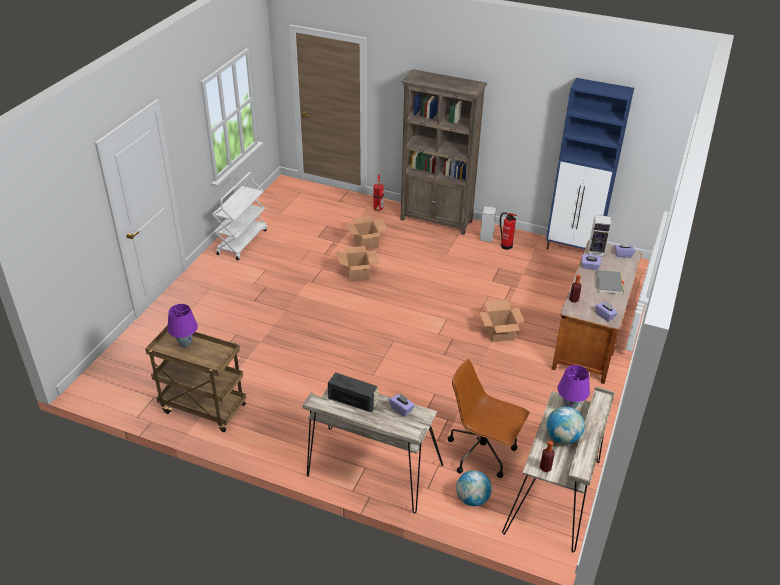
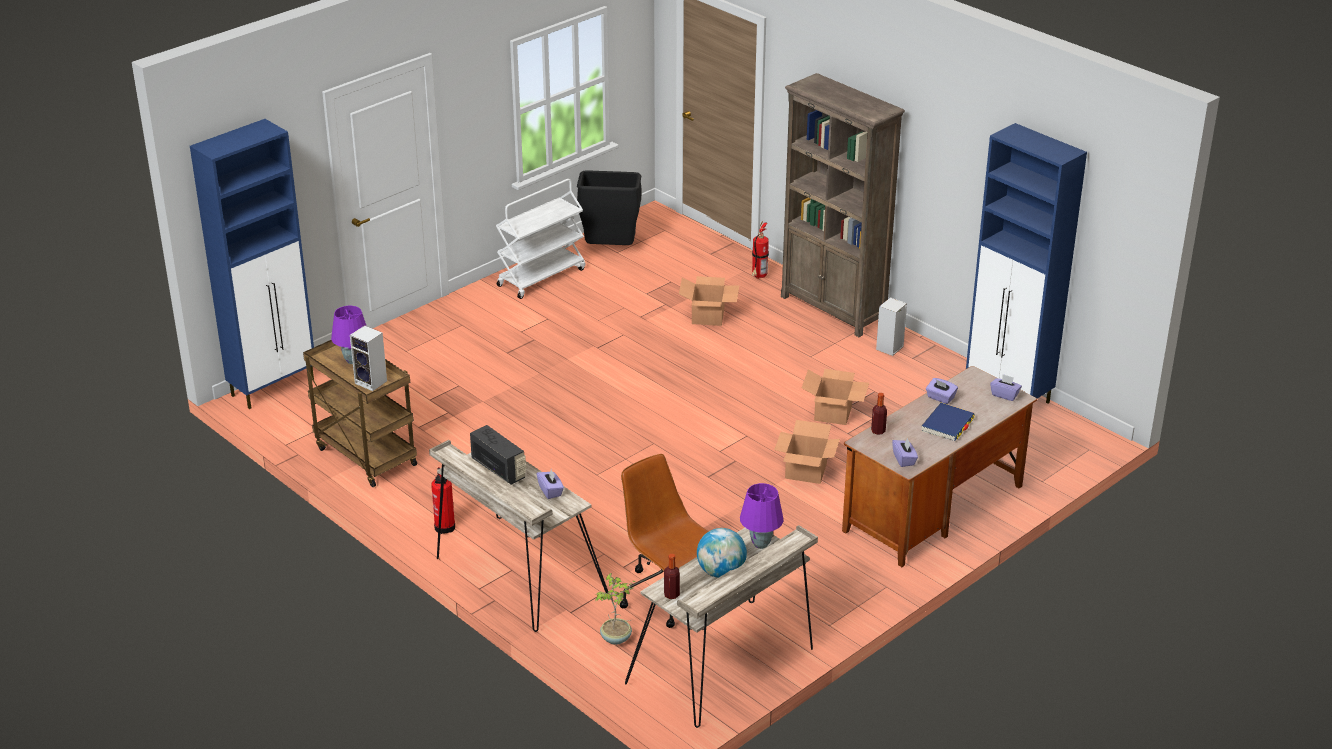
camera: 25 degrees right, 5 degrees down
cardboard box [337,246,380,282] -> cardboard box moved to [802,369,869,425]
globe [456,470,492,506] -> potted plant [596,573,636,645]
fire extinguisher [500,212,517,250] -> fire extinguisher moved to [431,467,455,534]
speaker [588,215,611,256] -> speaker moved to [350,325,387,391]
grey book [596,270,624,294] -> blue book [922,403,975,441]
none -> blue cabinet [190,119,314,409]
none -> black trash can [577,170,642,245]

